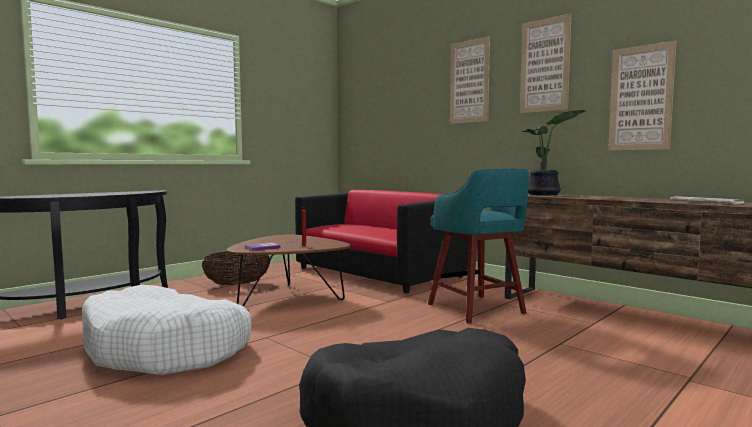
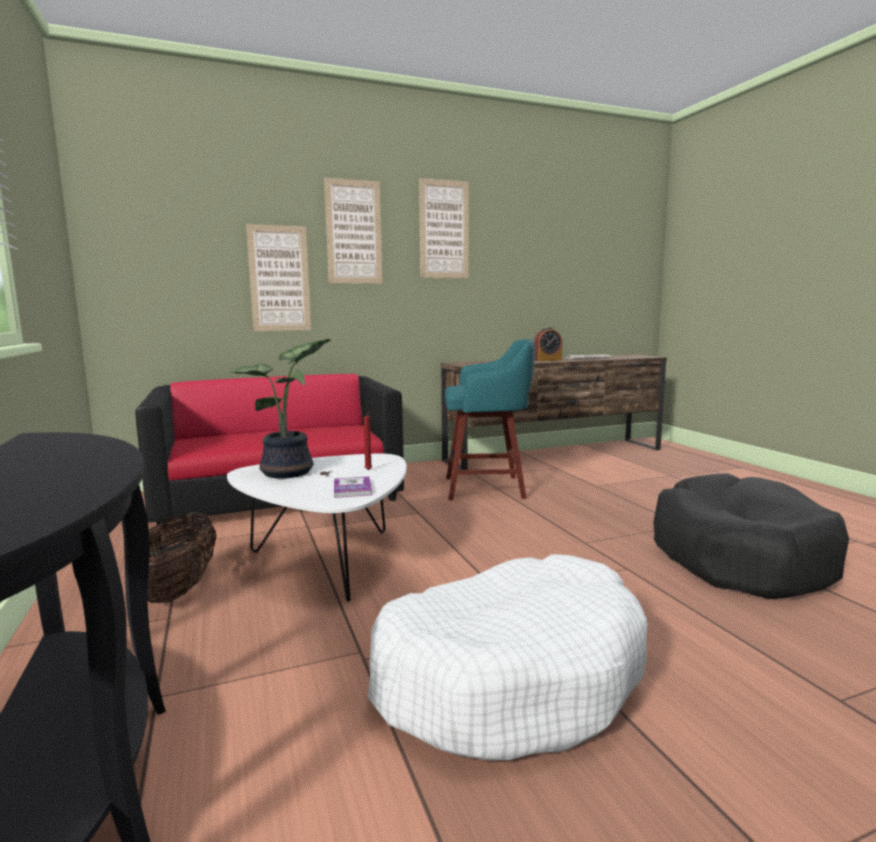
camera: 65 degrees left, 5 degrees up
brown coffee table [226,234,350,307] -> white coffee table [227,454,407,602]
potted plant [522,110,586,195] -> potted plant moved to [230,339,331,479]
picture [608,41,676,150] -> picture moved to [246,224,311,331]
none -> alarm clock [534,328,562,361]

